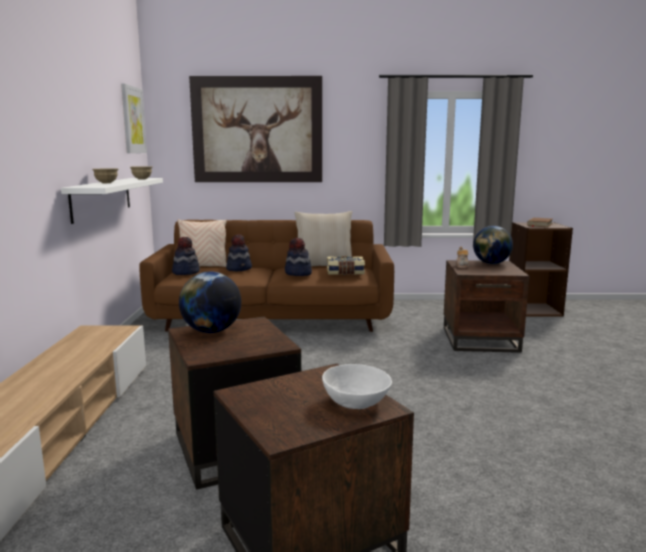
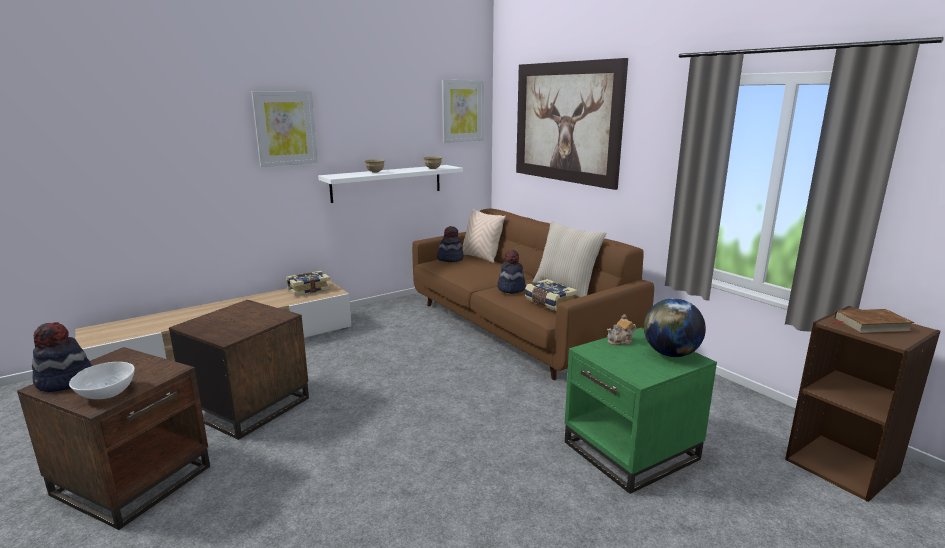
camera: 55 degrees right, 5 degrees up
globe [179,271,241,333] -> none
hat [226,234,252,271] -> hat moved to [32,322,92,392]
brown side table [444,260,529,353] -> green side table [565,328,717,494]
none -> picture [251,91,318,167]
none -> book [286,271,331,296]

